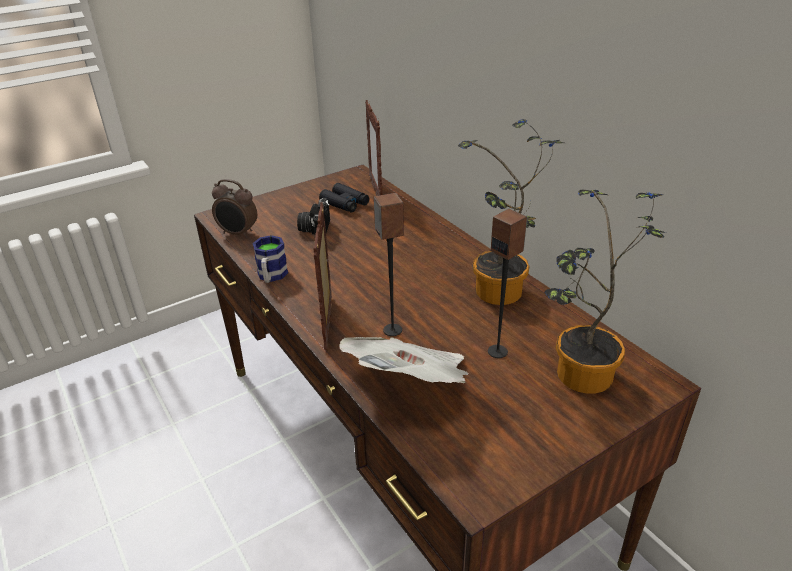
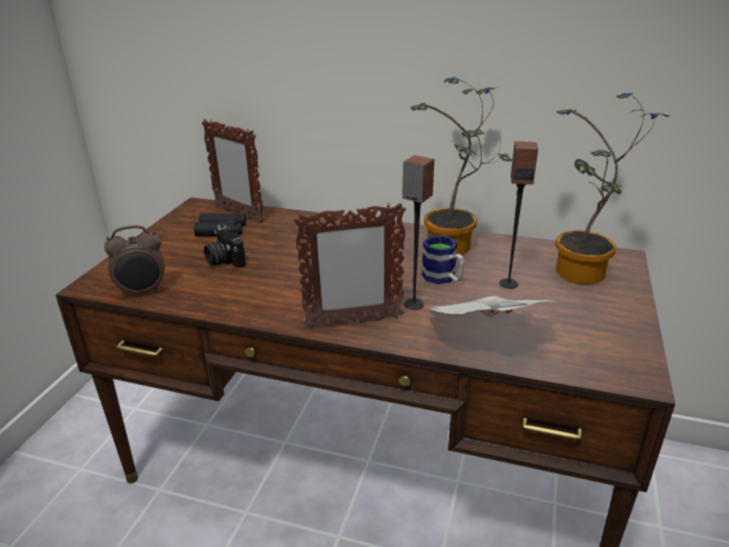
camera: 40 degrees left, 5 degrees down
mug [252,235,288,283] -> mug moved to [421,235,465,284]
picture frame [313,202,332,350] -> picture frame turned 60 degrees counterclockwise [294,203,406,329]

